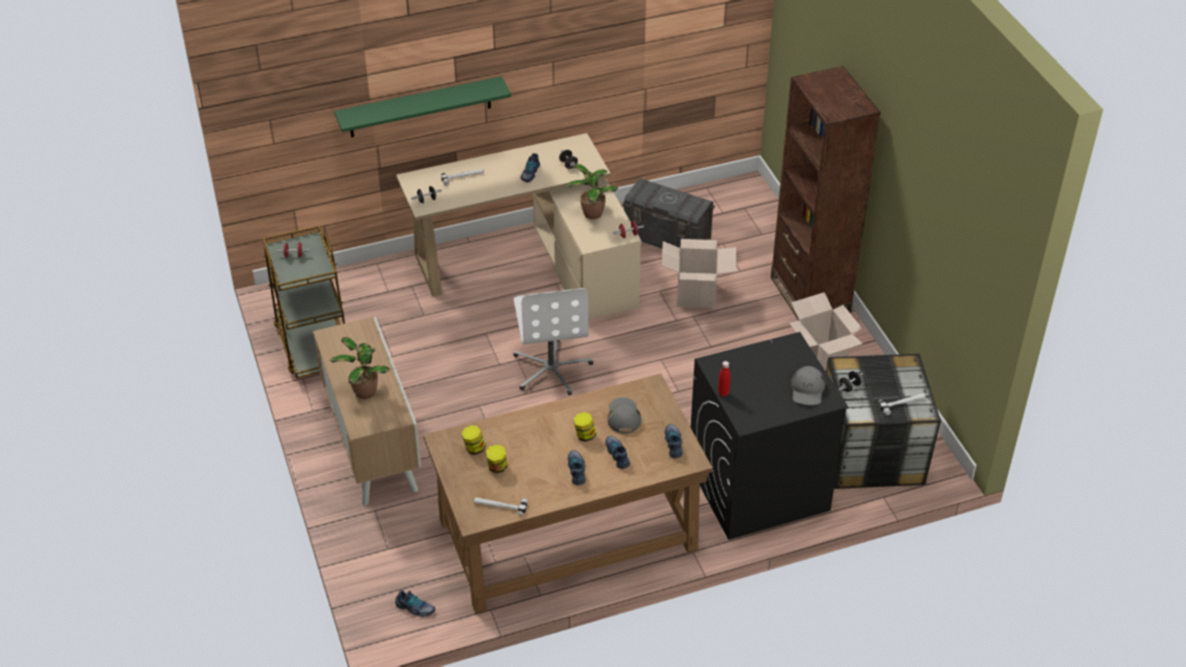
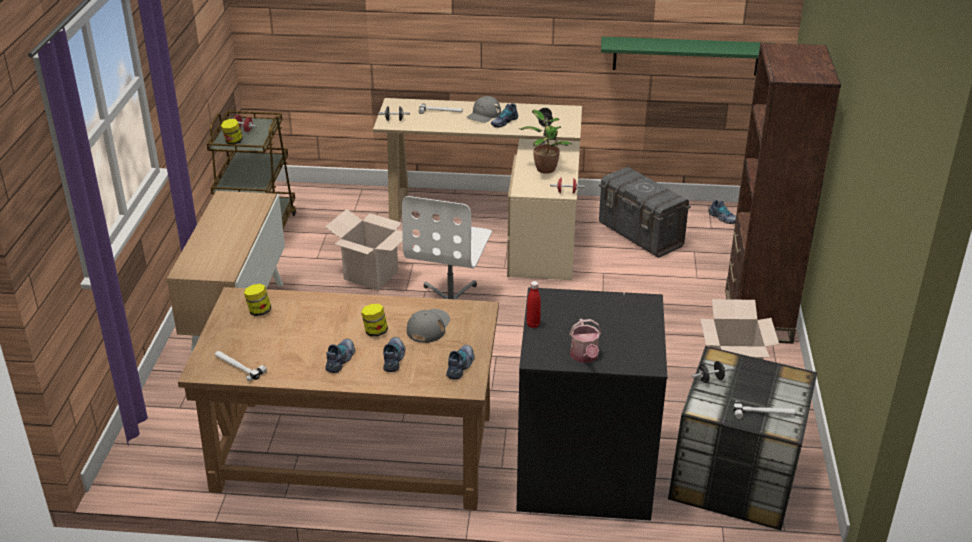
camera: 25 degrees right, 10 degrees down
potted plant [330,337,389,399] -> none
green shelf [334,76,511,137] -> green shelf moved to [601,37,767,75]
shoe [395,590,435,617] -> shoe moved to [709,200,736,224]
jar [486,444,507,473] -> jar moved to [221,119,243,144]
cardboard box [662,239,736,308] -> cardboard box moved to [325,209,413,290]
grey cap [791,366,825,405] -> grey cap moved to [466,96,501,123]
none -> watering can [569,319,601,363]

